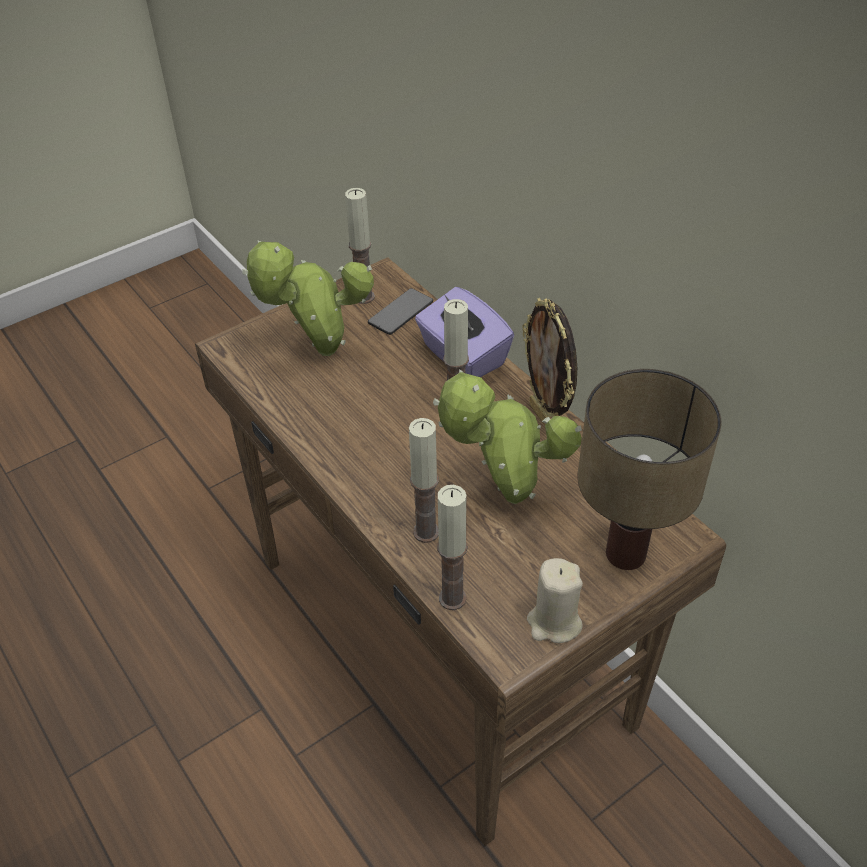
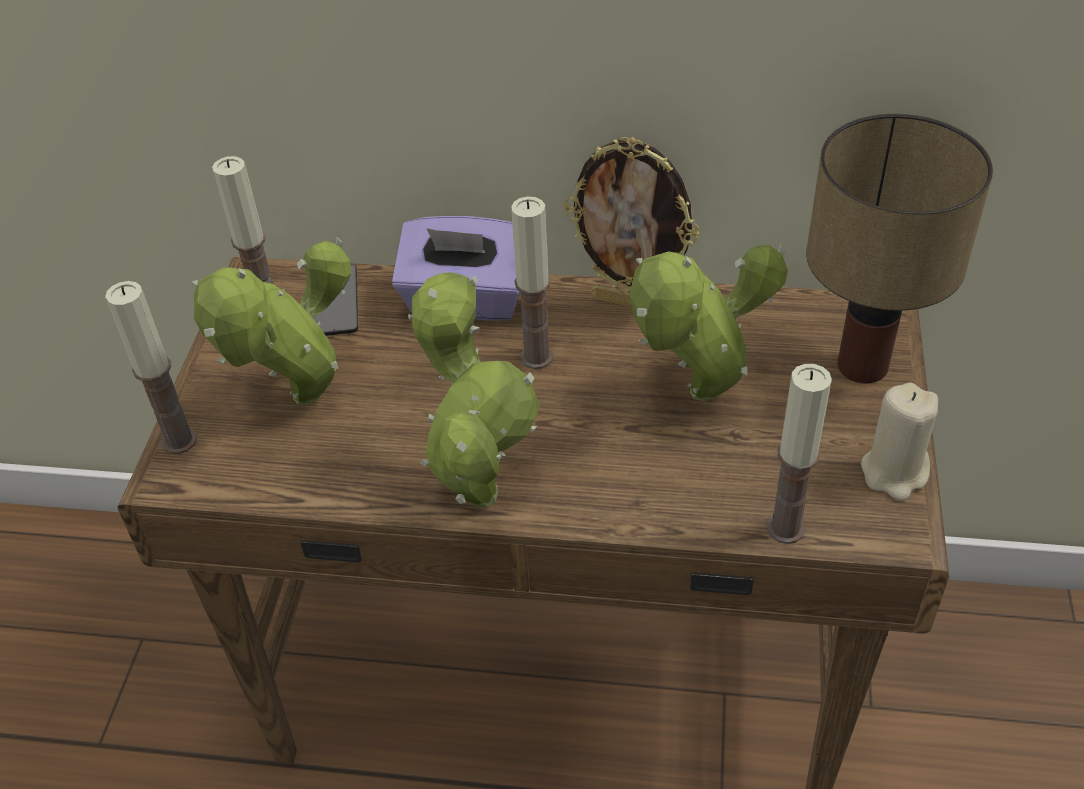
camera: 45 degrees left, 0 degrees up
candle [409,418,439,543] -> candle moved to [105,281,197,454]
none -> potted plant [408,272,540,508]

